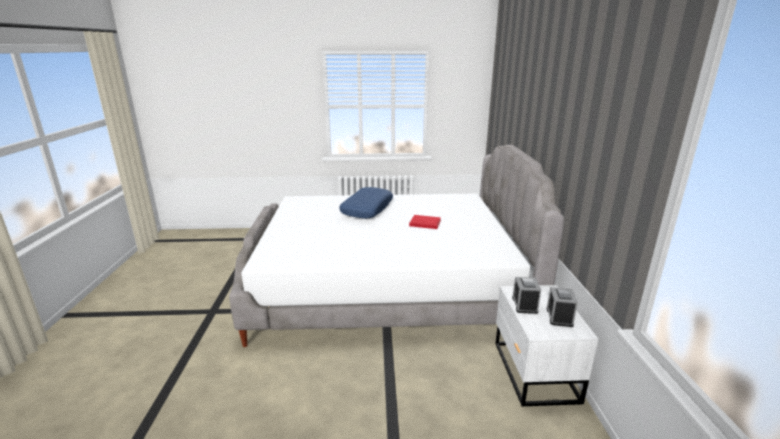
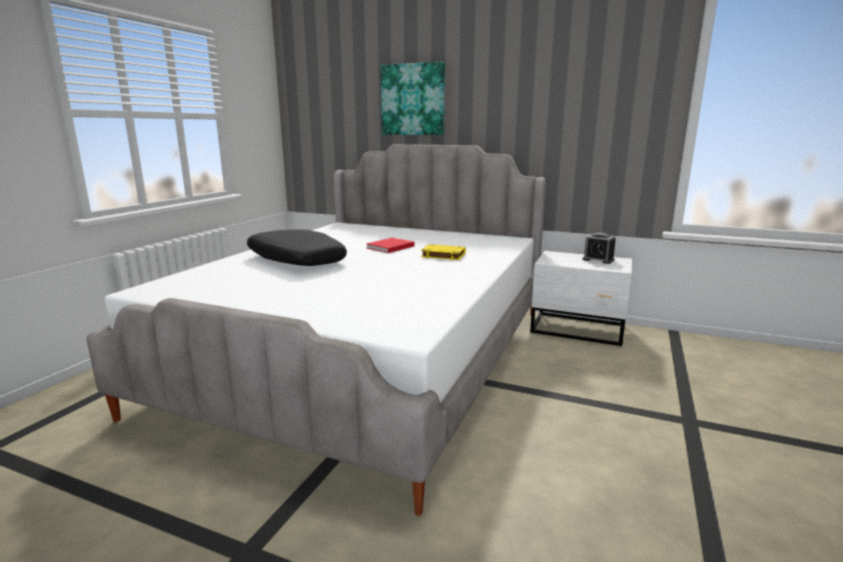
camera: 65 degrees left, 5 degrees down
blue pillow [339,187,393,219] -> black pillow [247,230,347,266]
alarm clock [512,277,541,314] -> none
none -> picture [381,62,445,135]
none -> yellow book [421,244,466,260]

